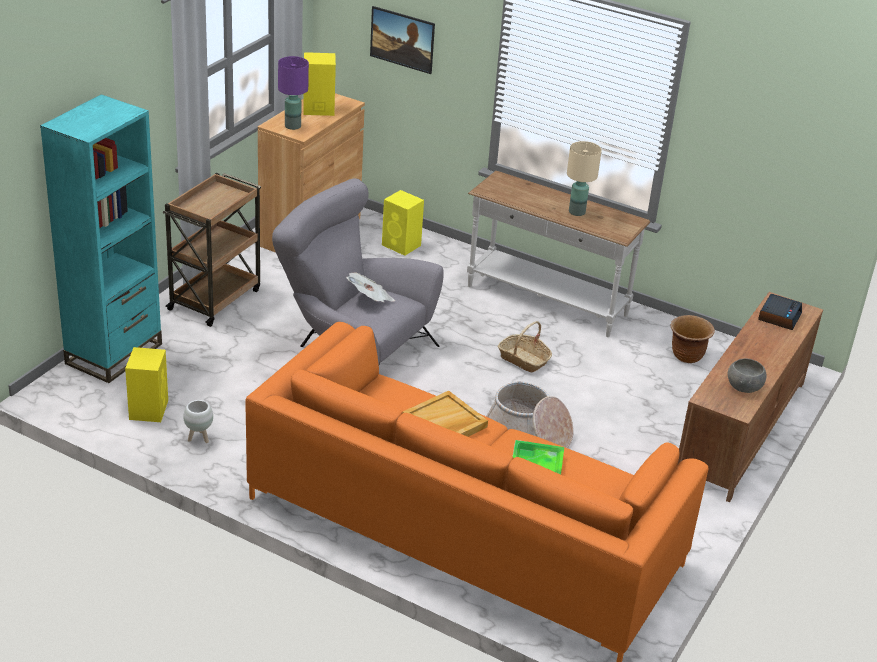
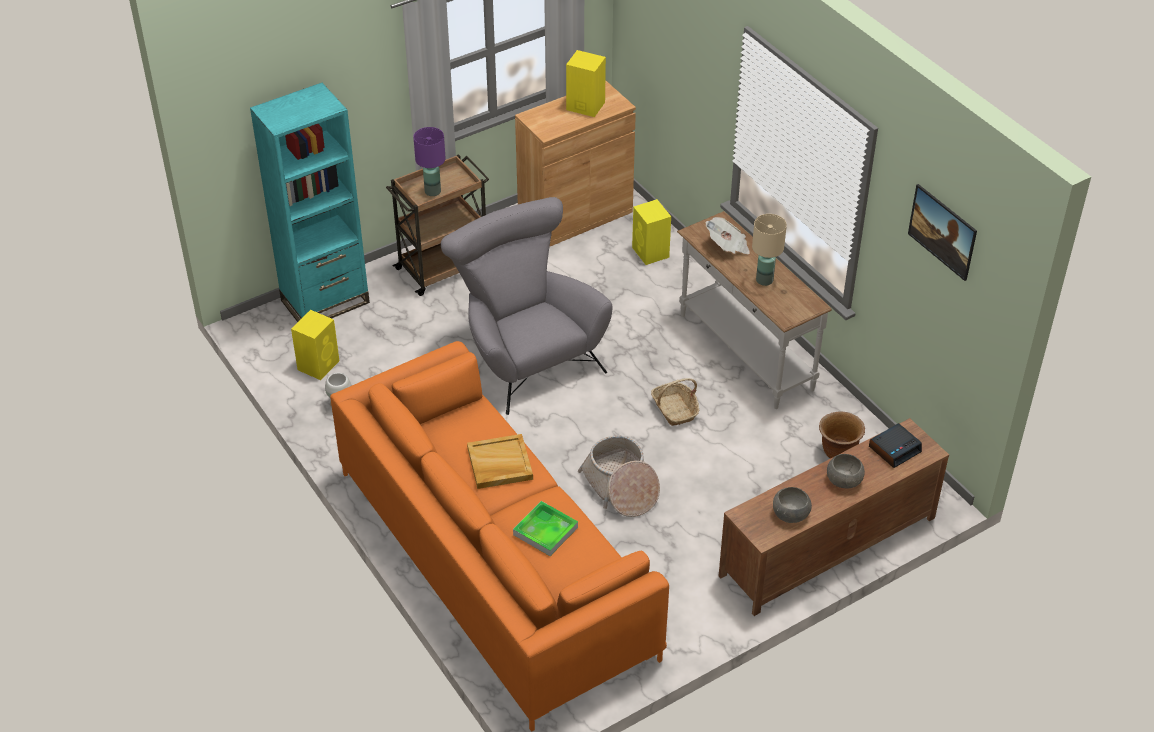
camera: 30 degrees right, 10 degrees up
purple table lamp [278,56,309,130] -> purple table lamp moved to [414,127,445,196]
newspaper [346,273,395,302] -> newspaper moved to [706,217,750,254]
picture [370,6,435,74] -> picture moved to [908,184,977,281]
none -> grey bowl [827,454,865,489]

